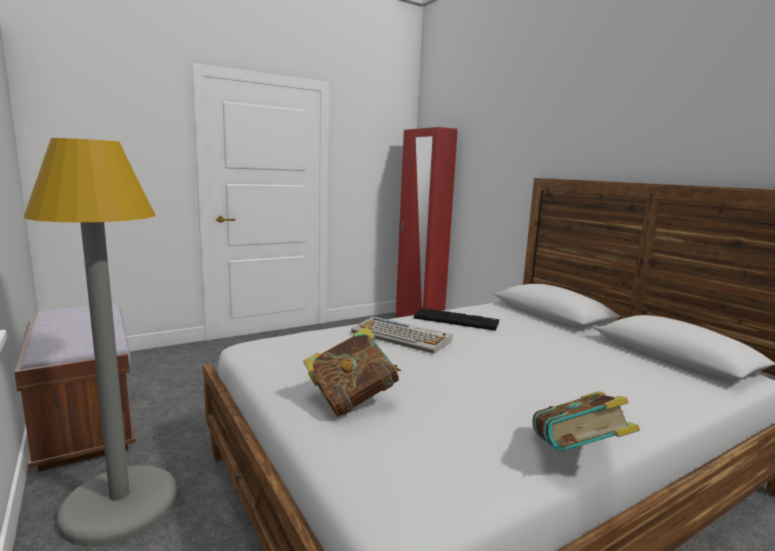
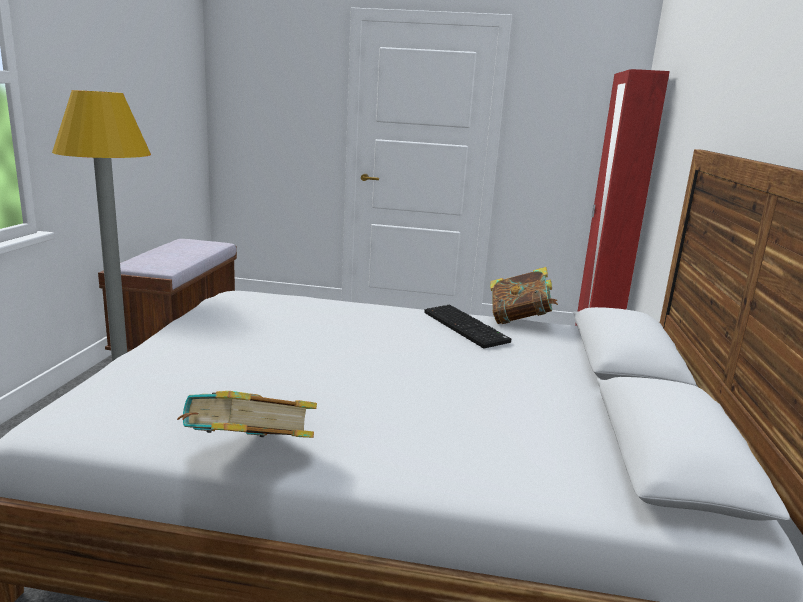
camera: 40 degrees right, 5 degrees up
book [303,327,402,417] -> book moved to [490,267,558,324]
keyboard [351,316,452,354] -> none

